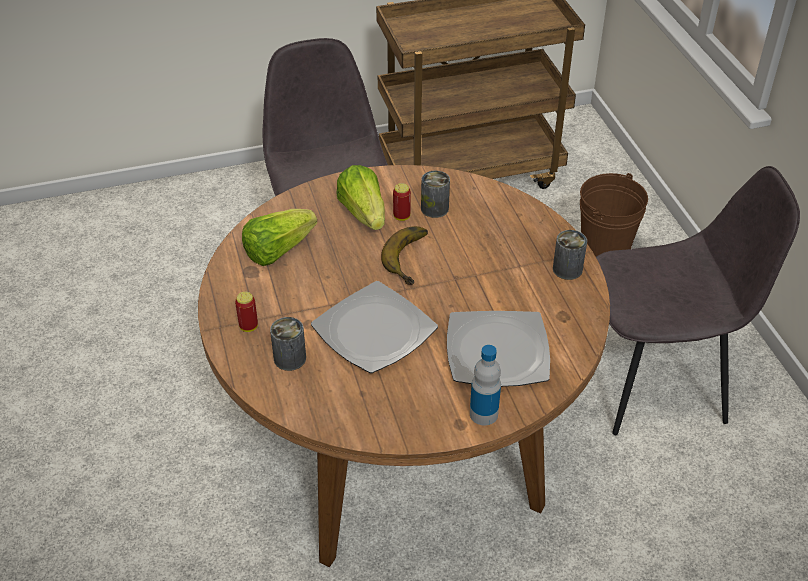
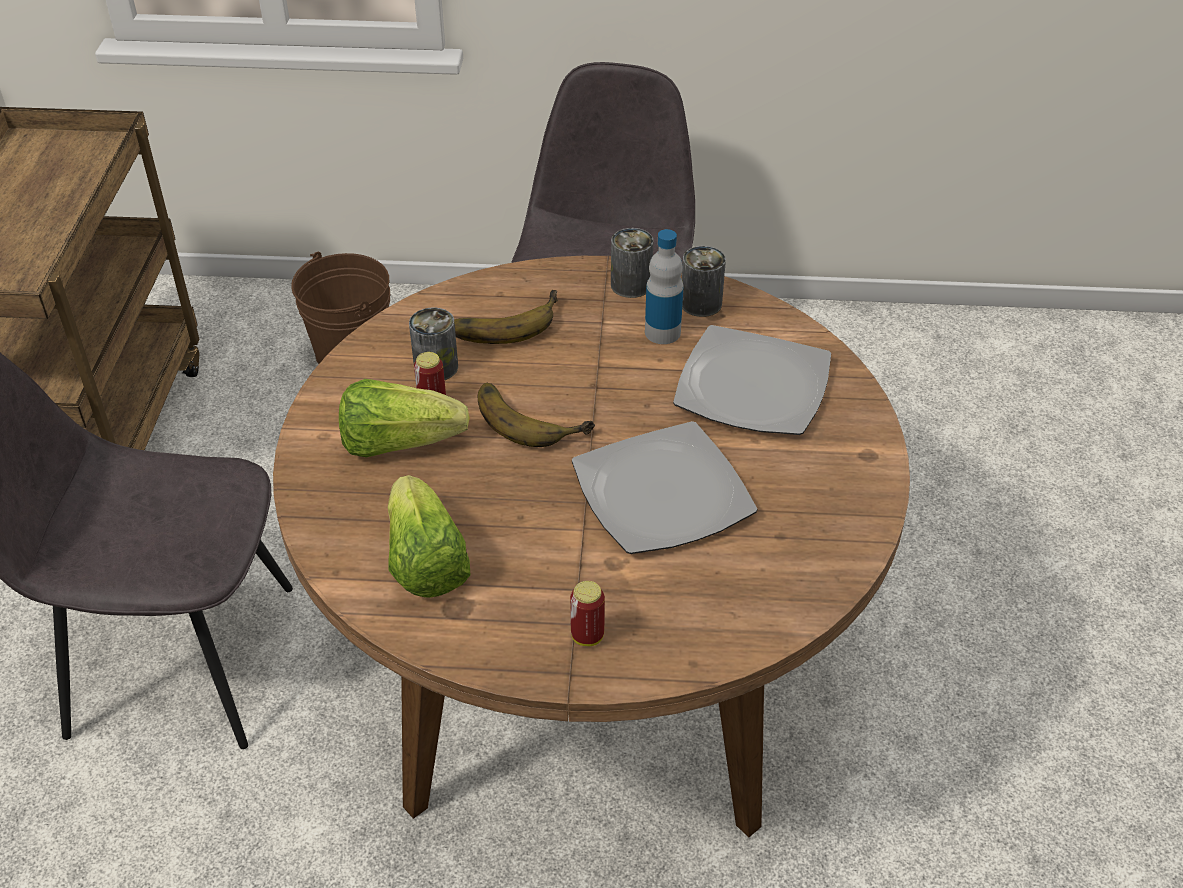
camera: 70 degrees left, 0 degrees up
can [270,317,306,371] -> can moved to [682,246,726,317]
bottle [470,345,501,425] -> bottle moved to [645,229,684,344]
none -> banana [454,290,558,344]

